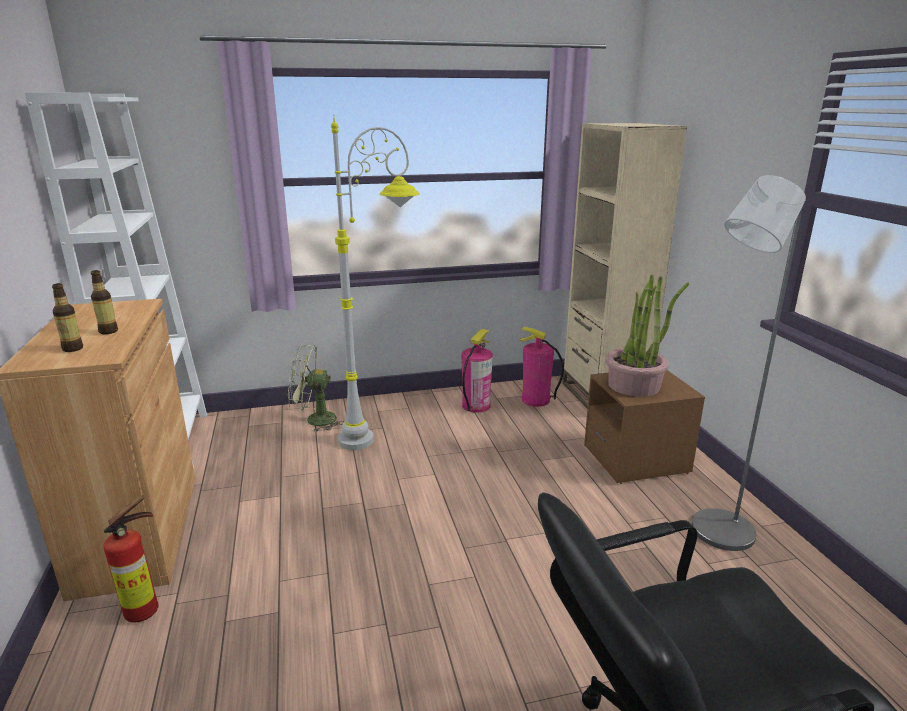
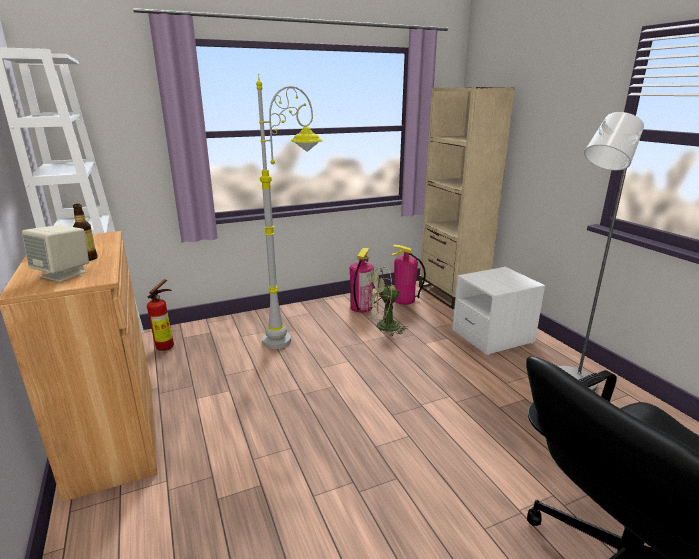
camera: 10 degrees left, 0 degrees up
bottle [52,283,83,352] -> beige speaker [22,225,89,282]
fire extinguisher [103,495,159,622] -> fire extinguisher moved to [147,279,174,351]
green fan [288,345,344,432] -> green fan moved to [365,267,408,337]
brown nightstand [584,370,705,484] -> white nightstand [452,267,545,355]
potted plant [605,275,689,397] -> none

